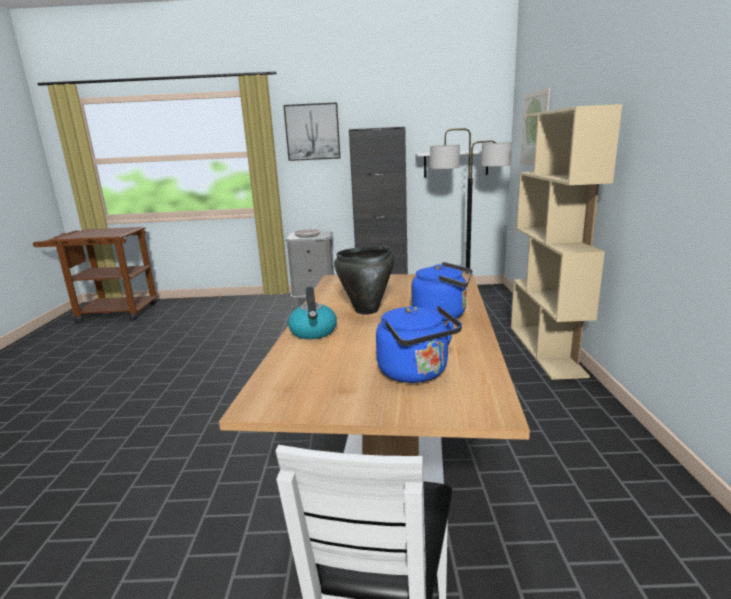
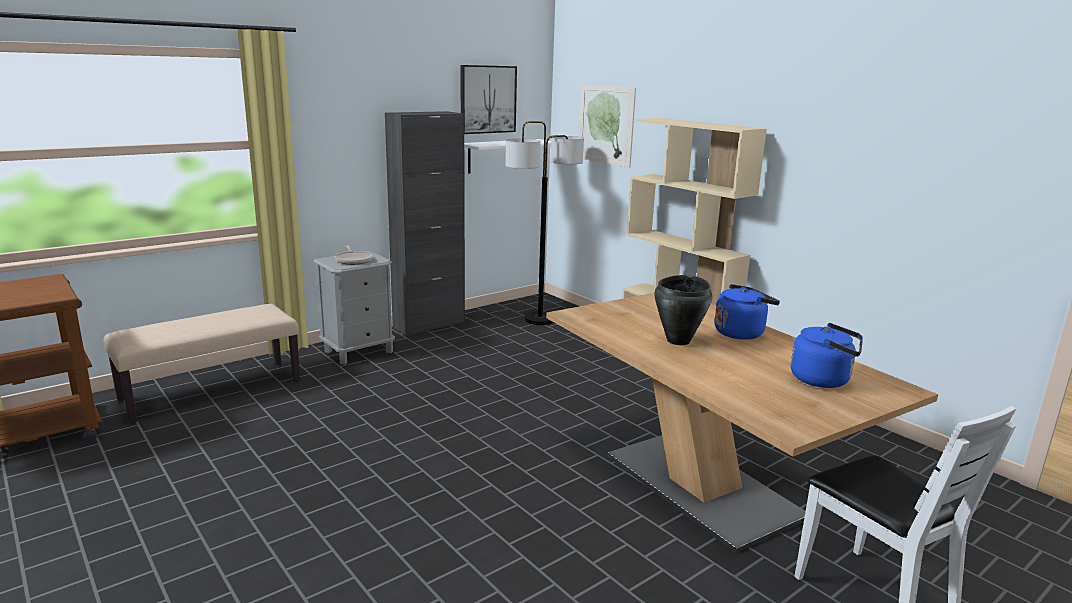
camera: 40 degrees left, 0 degrees up
picture [283,102,340,161] -> picture moved to [460,65,517,134]
kettle [288,287,337,339] -> none
none -> beige bench [103,304,300,424]

